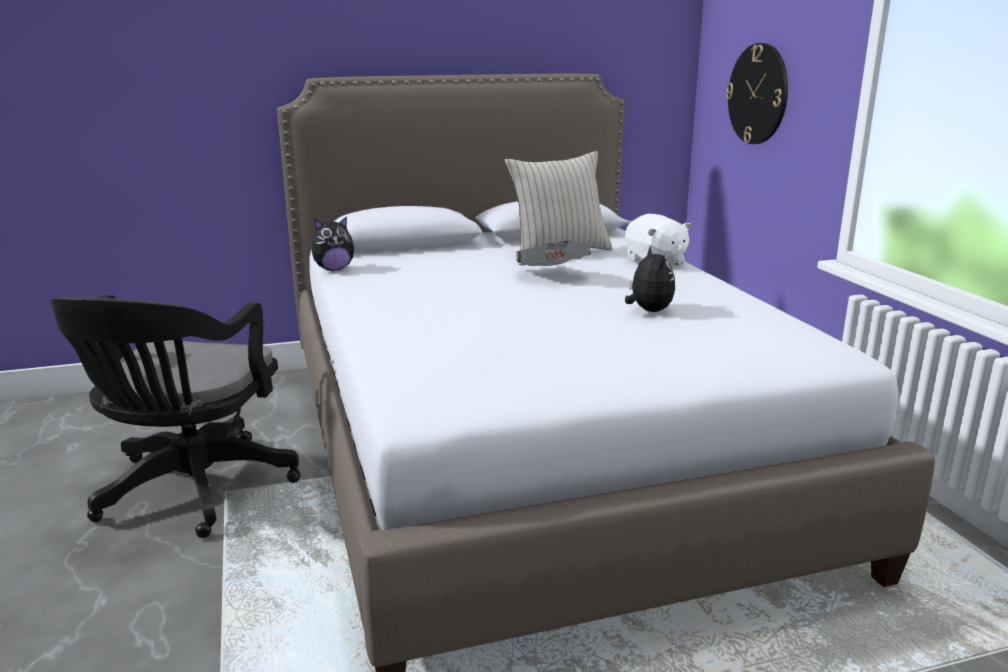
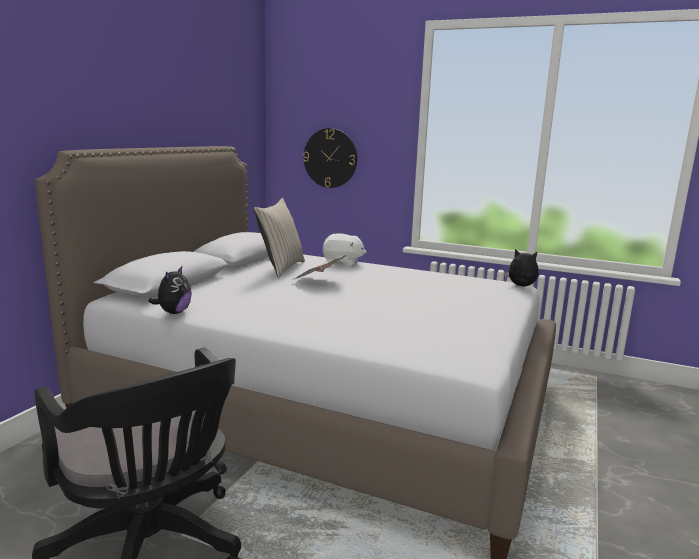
camera: 50 degrees left, 5 degrees down
plush toy [625,245,675,312] -> plush toy moved to [504,249,538,286]

